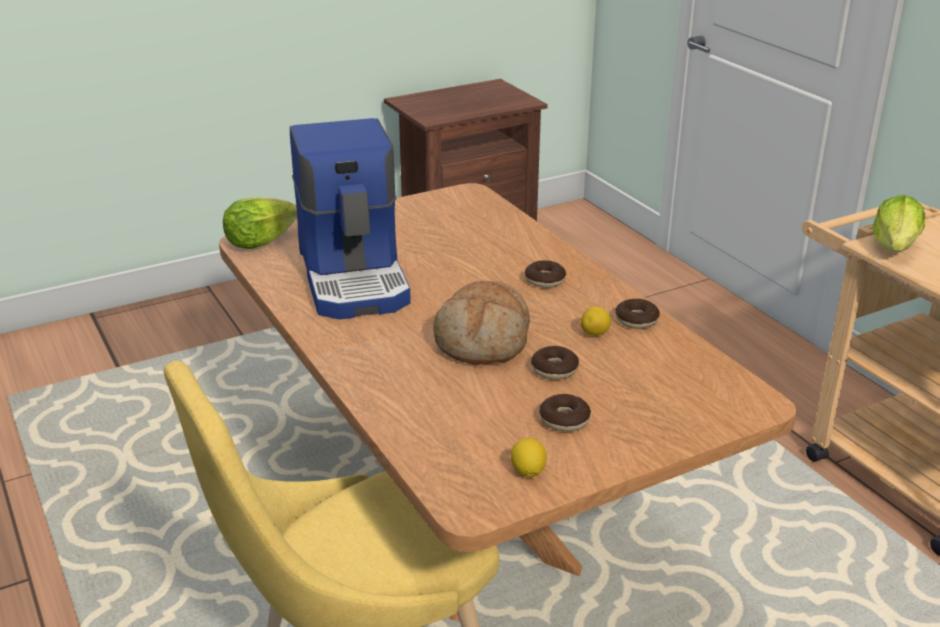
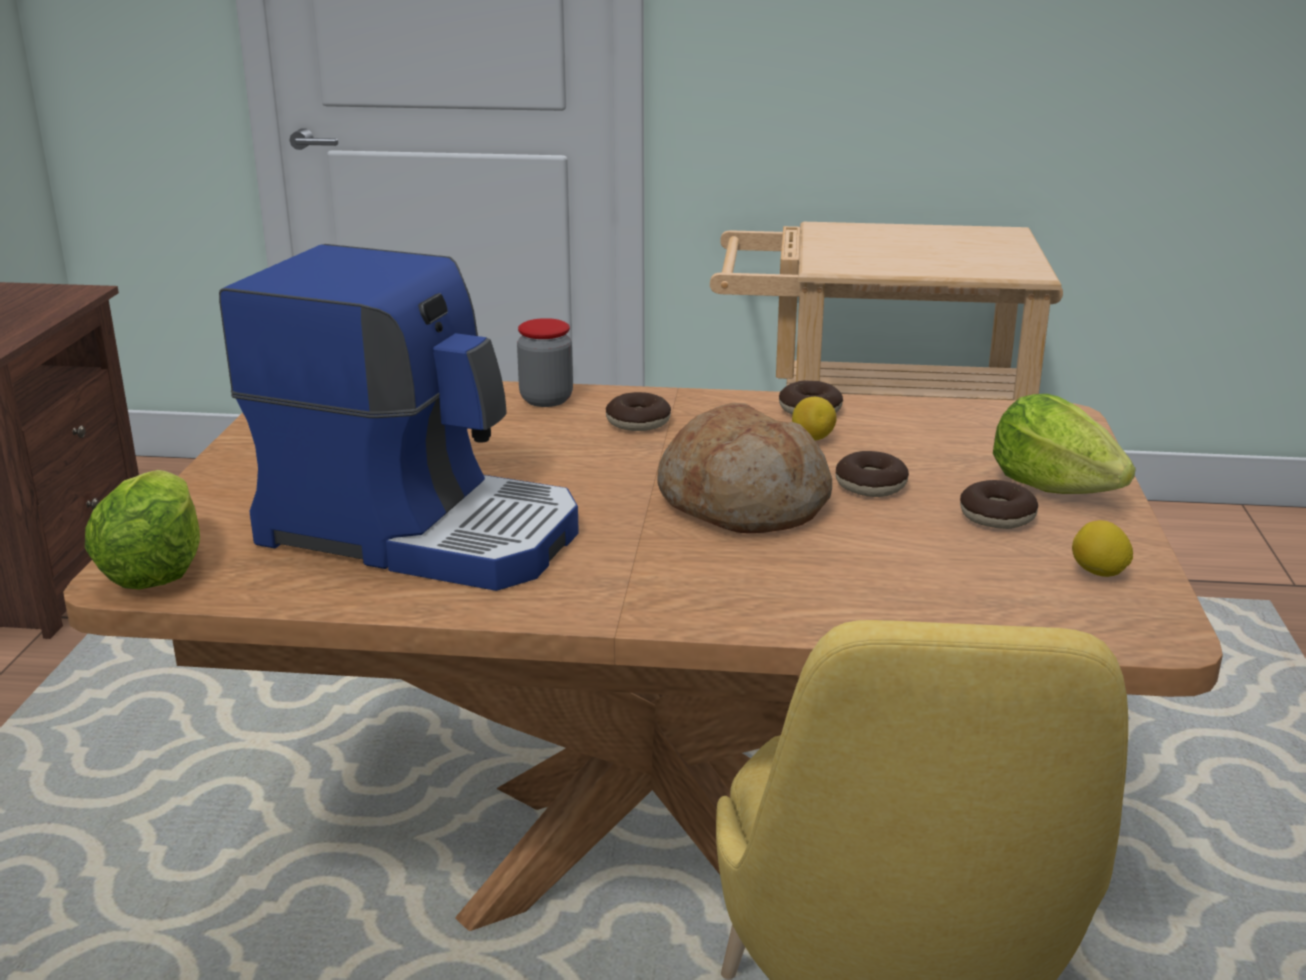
camera: 55 degrees left, 5 degrees down
lettuce [872,195,925,252] -> lettuce moved to [993,394,1136,494]
none -> jar [517,318,573,407]

